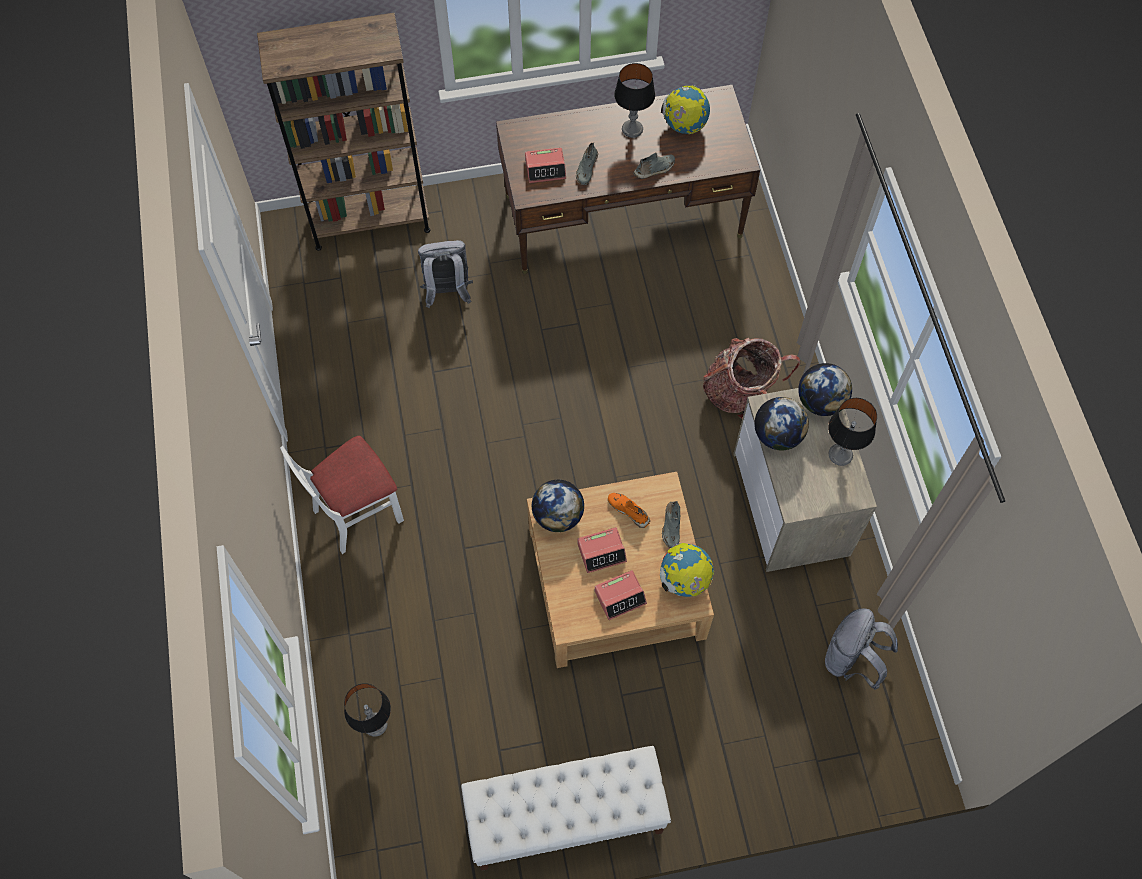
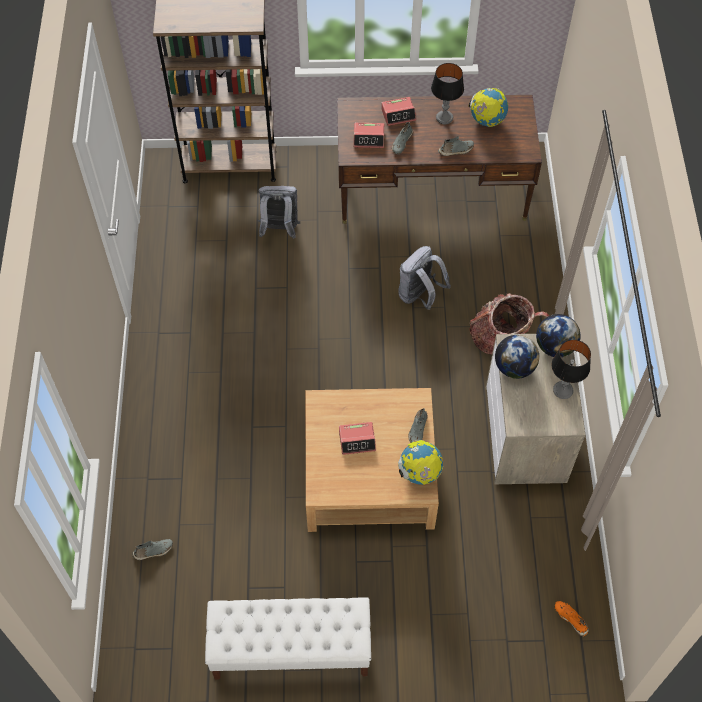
camera: 10 degrees right, 5 degrees down
white chair [280,436,404,554] -> none
table lamp [344,683,391,737] -> grey shoe [132,539,173,560]
globe [532,480,584,532] -> none
alarm clock [595,570,647,620] -> alarm clock moved to [381,97,416,126]
orange shoe [608,493,650,528] -> orange shoe moved to [554,601,589,636]
grey backpack [825,608,898,690] -> grey backpack moved to [398,246,451,310]

